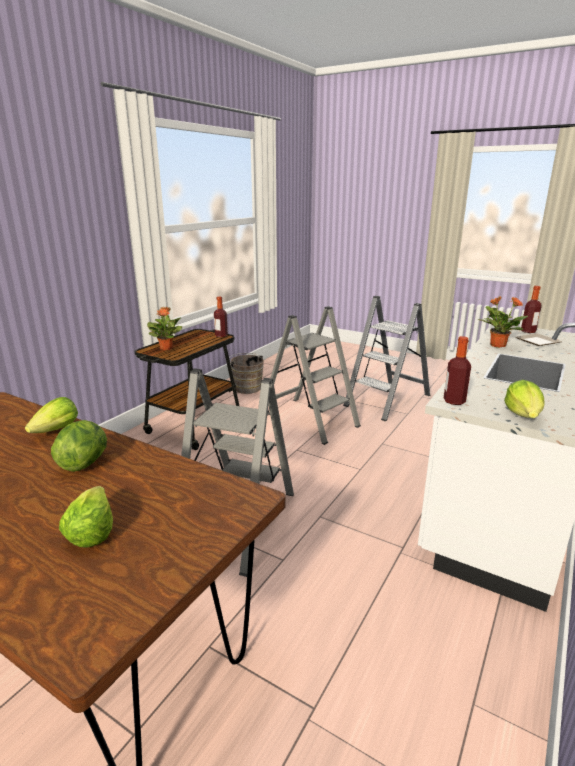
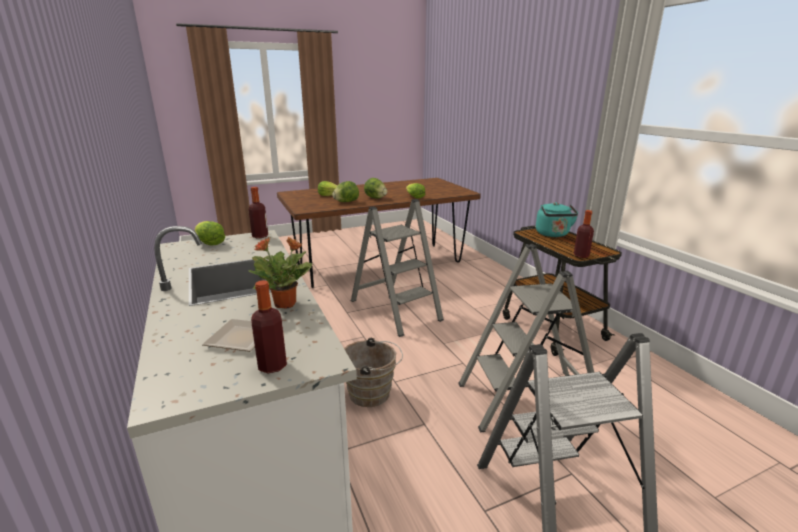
camera: 125 degrees right, 0 degrees up
potted plant [147,307,182,350] -> turquoise kettle [536,202,578,237]
brown bucket [229,353,264,394] -> brown bucket moved to [344,338,403,407]
none -> lettuce [332,181,359,202]

